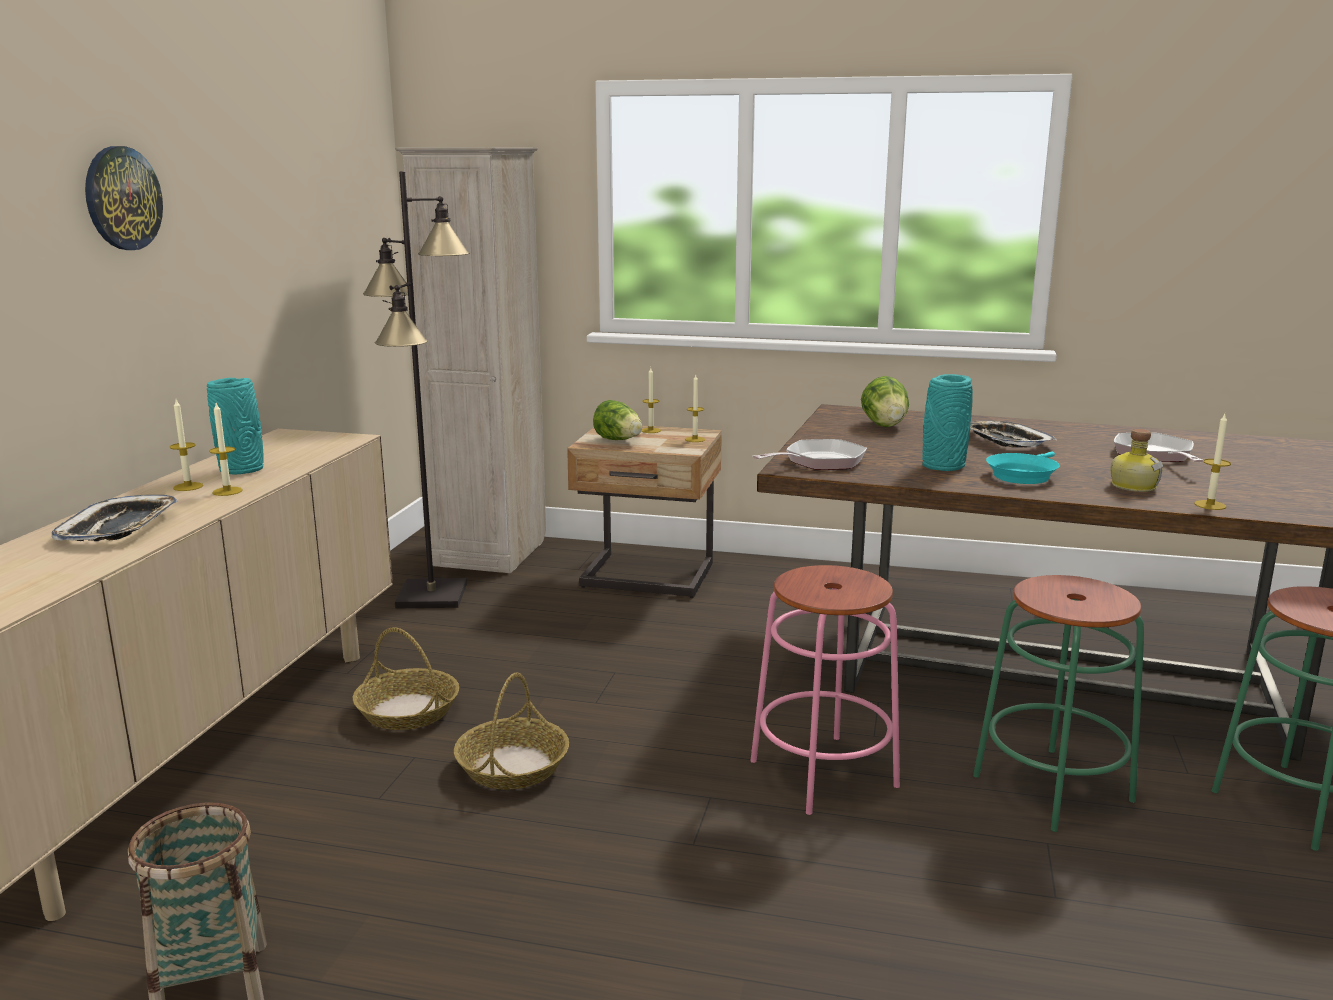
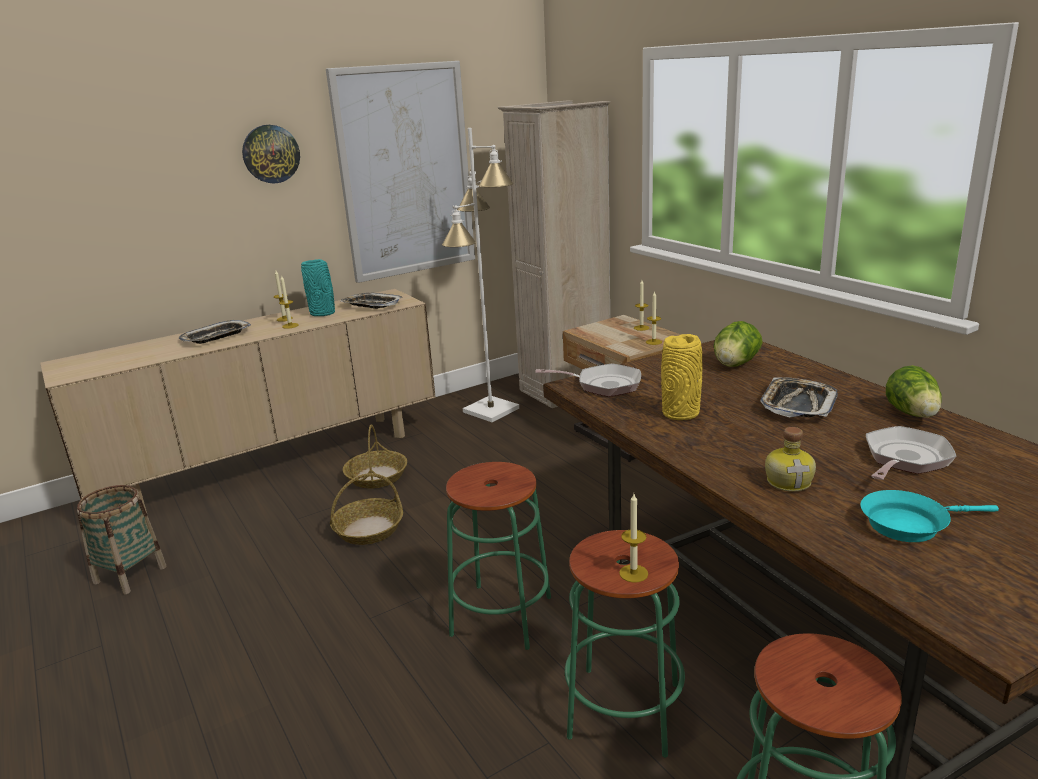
camera: 45 degrees right, 5 degrees up
black floor lamp [363,171,469,608] -> white floor lamp [442,128,519,422]
lettuce [593,400,642,440] -> lettuce moved to [886,365,941,418]
pink stool [750,565,900,815] -> green stool [446,462,551,650]
turquoise vase [922,374,973,471] -> yellow vase [661,334,702,420]
turquoise frying pan [986,452,1060,484] -> turquoise frying pan moved to [861,490,999,542]
candle [1194,414,1231,510] -> candle moved to [619,494,648,583]
none -> picture [326,61,475,283]
none -> tray [341,293,403,309]

